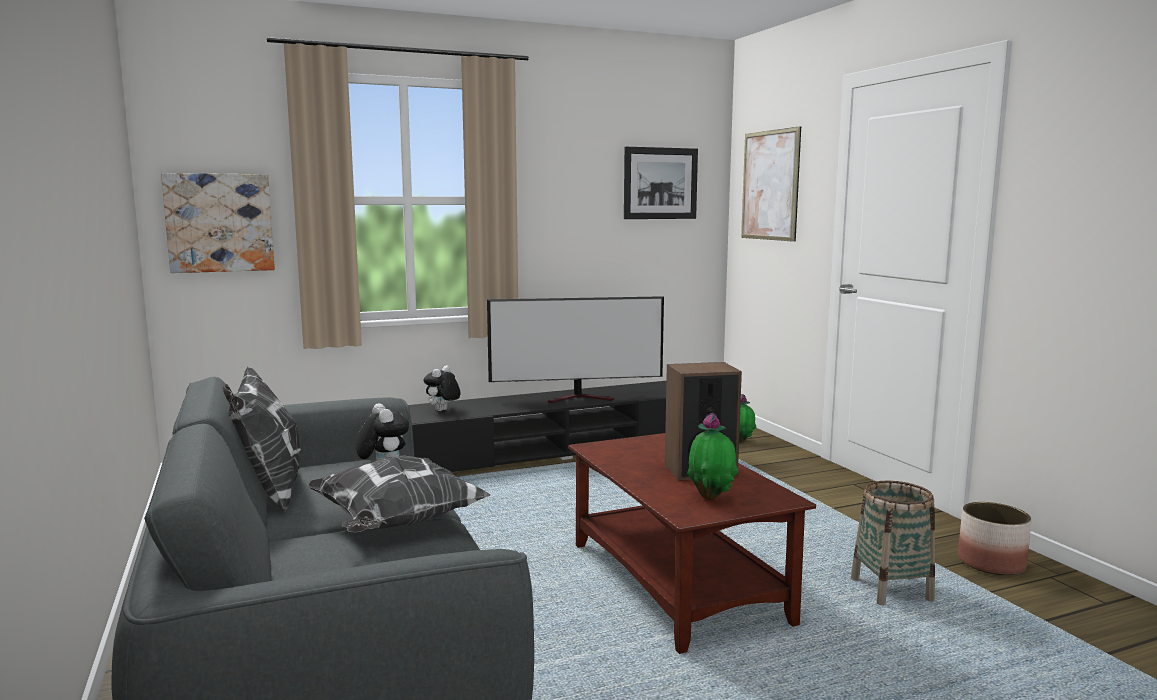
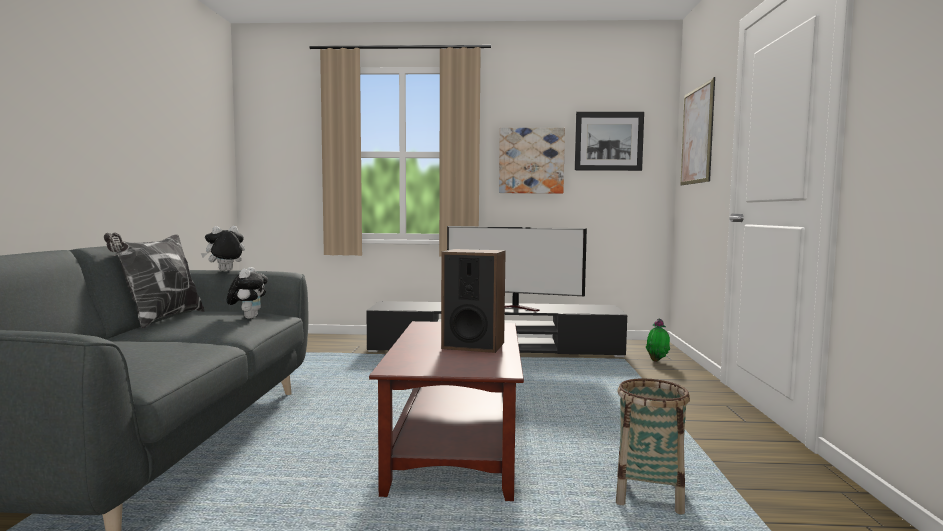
camera: 25 degrees right, 5 degrees down
picture [161,173,275,273] -> picture moved to [499,128,565,194]
pillow [307,455,491,532] -> none
plush toy [423,365,461,411] -> plush toy moved to [201,226,245,271]
potted plant [687,413,739,500] -> none
planter [958,502,1032,575] -> none

